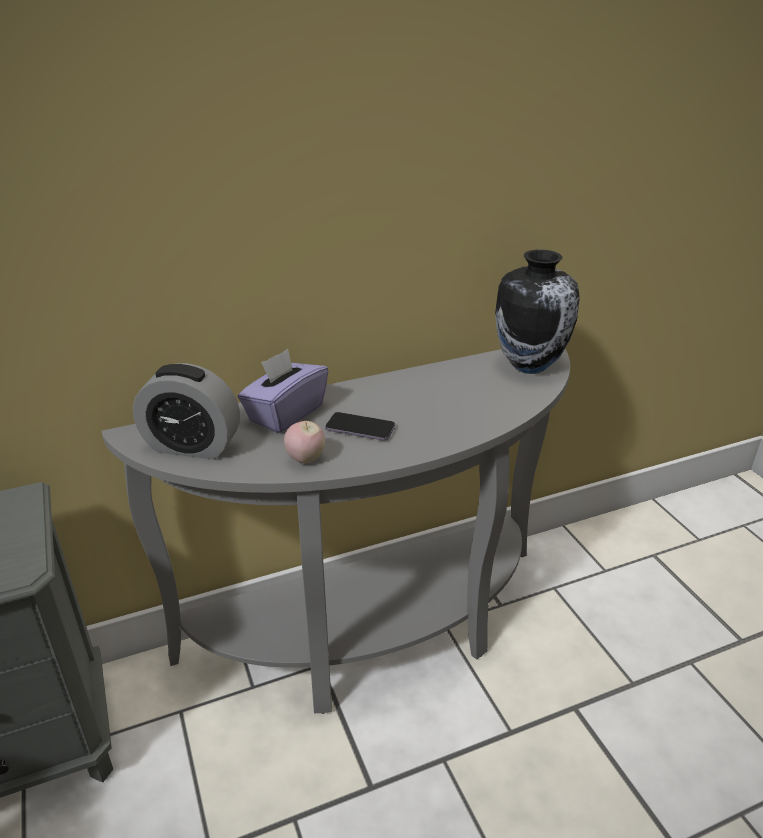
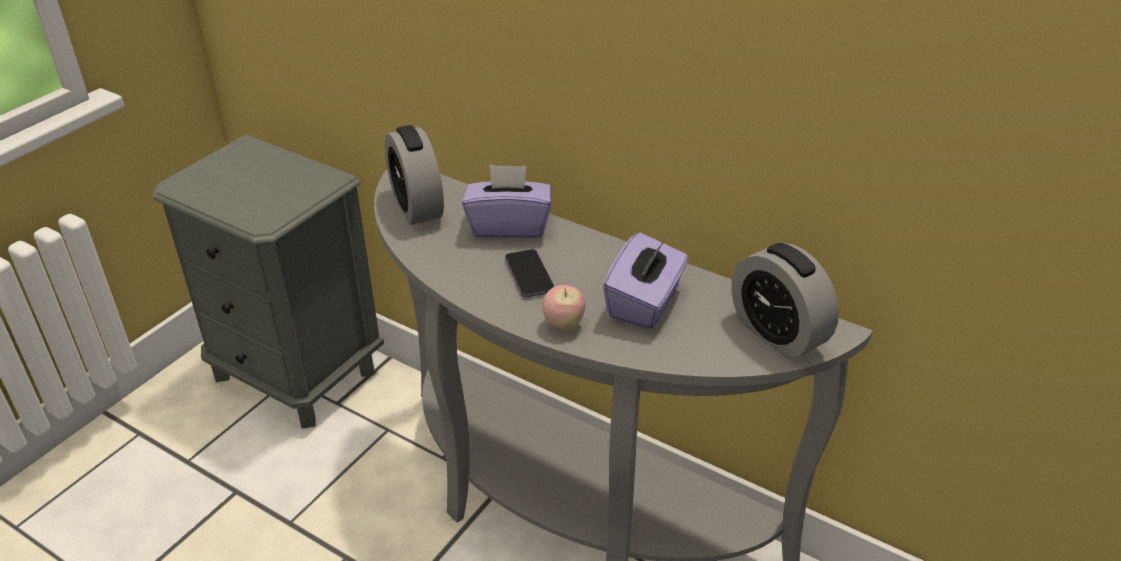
camera: 55 degrees right, 5 degrees up
apple [284,421,325,463] -> apple moved to [543,285,586,330]
vase [495,250,580,374] -> alarm clock [731,243,839,359]
none -> purple tissue box [603,232,688,329]

